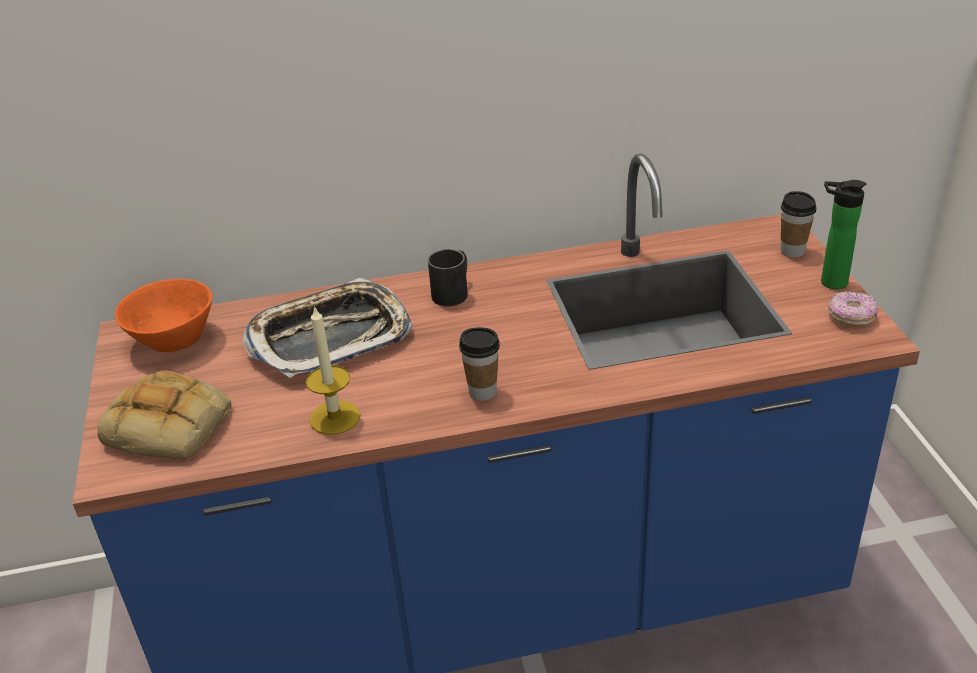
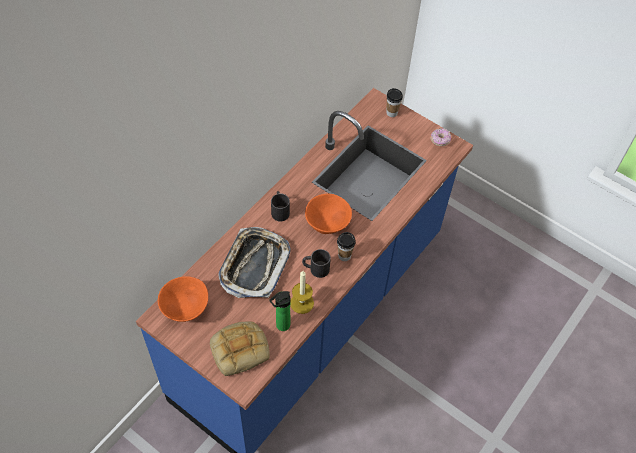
camera: 45 degrees left, 20 degrees up
bottle [821,180,867,289] -> bottle moved to [269,291,290,331]
none -> black mug [302,249,331,278]
none -> orange bowl [305,194,352,234]

